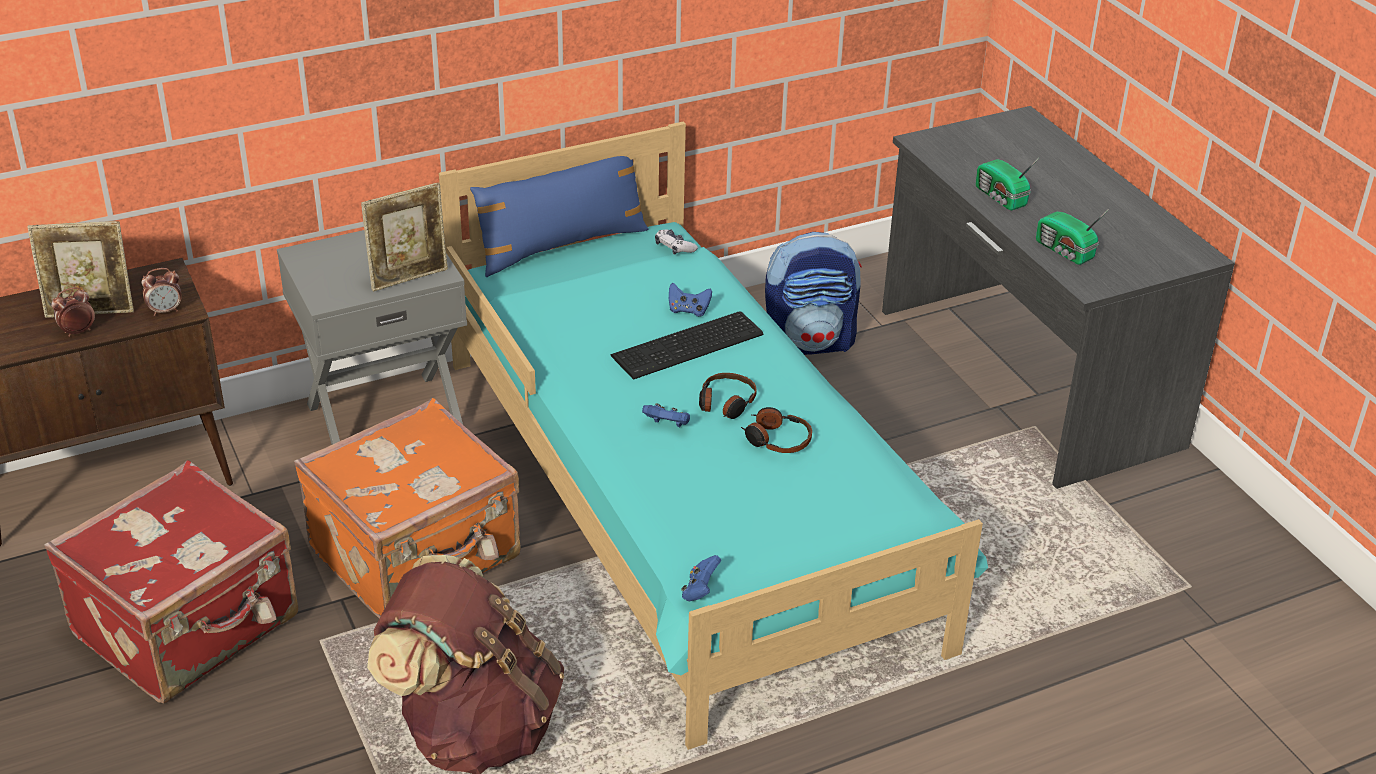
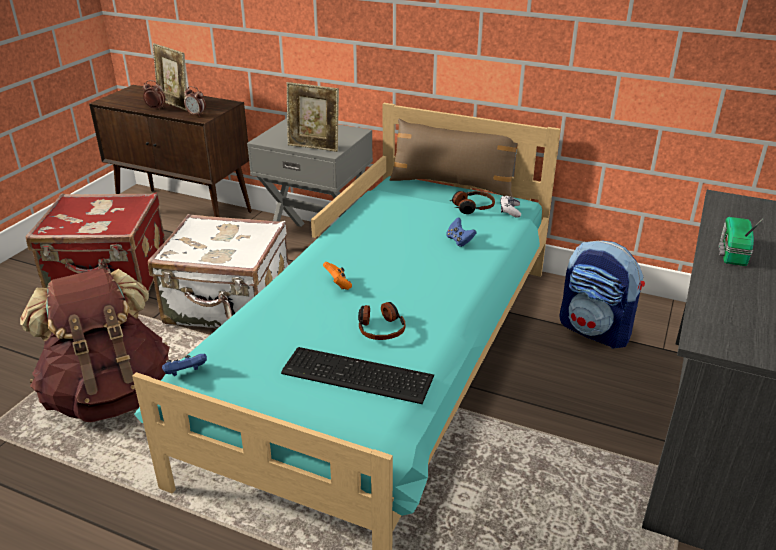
camera: 50 degrees right, 5 degrees down
orange suitcase [294,398,521,618] -> white suitcase [148,214,289,328]
blue pillow [470,156,648,277] -> brown pillow [390,119,517,197]
keyboard [611,311,763,380] -> keyboard moved to [281,347,434,404]
blue game controller [642,403,690,427] -> orange game controller [323,262,352,290]
headphones [699,373,757,419] -> headphones moved to [450,191,495,214]
radio [1036,209,1109,265] -> none

